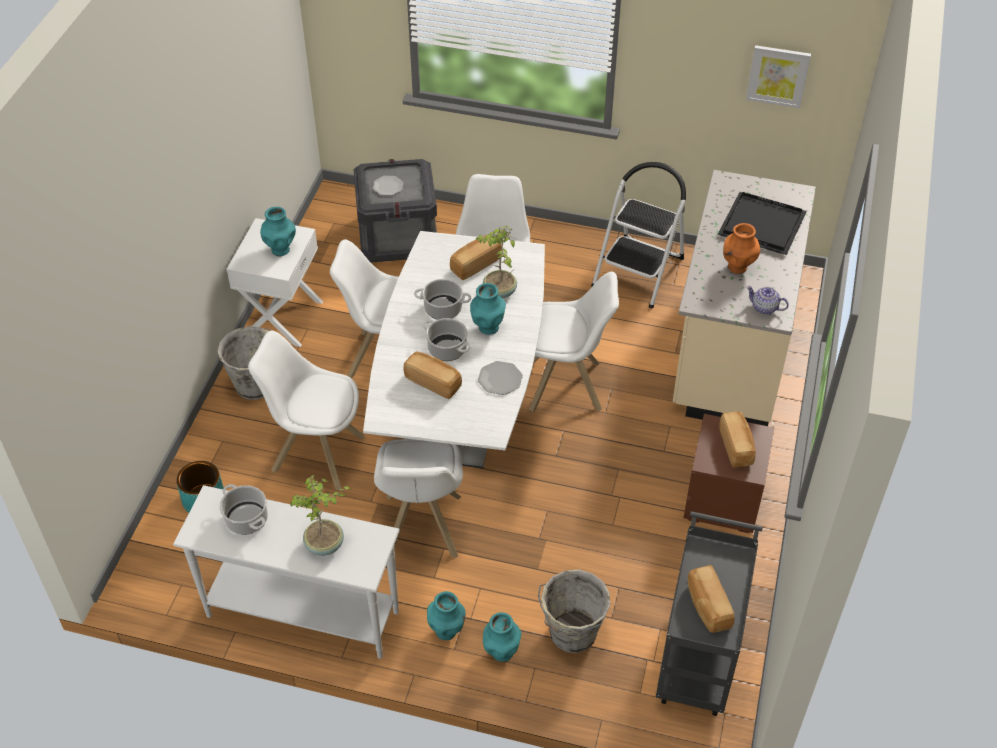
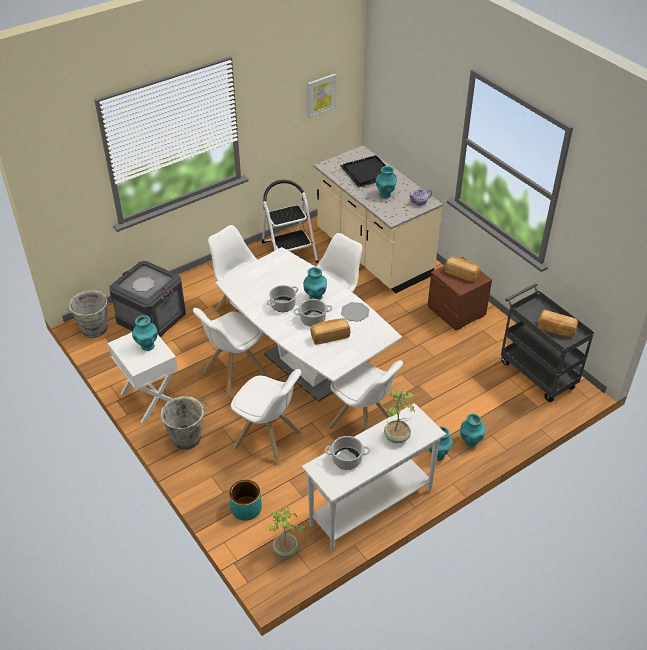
camera: 50 degrees left, 5 degrees down
white chair [248,331,365,490] -> white chair turned 120 degrees counterclockwise [231,369,301,465]
bread [450,235,502,280] -> none
potted plant [476,225,517,298] -> potted plant moved to [269,507,306,558]
grey bucket [538,570,610,653] -> grey bucket moved to [67,290,109,338]
orange vase [723,223,760,274] -> turquoise vase [376,166,397,198]

